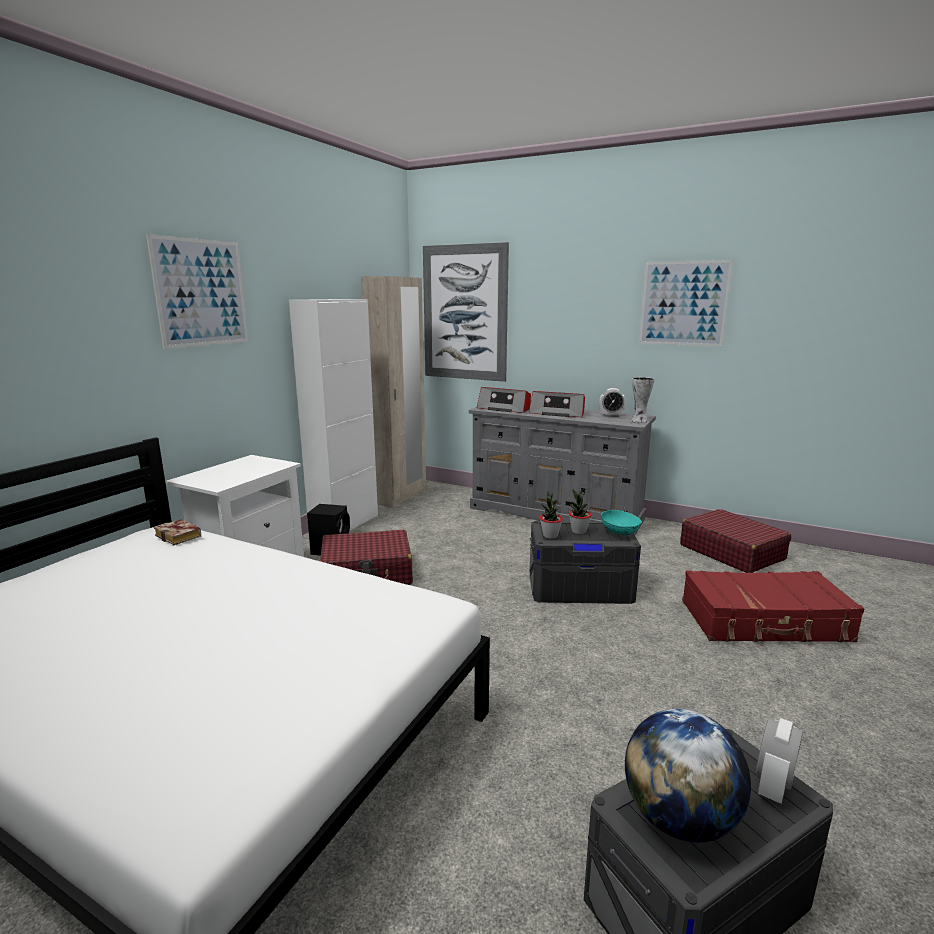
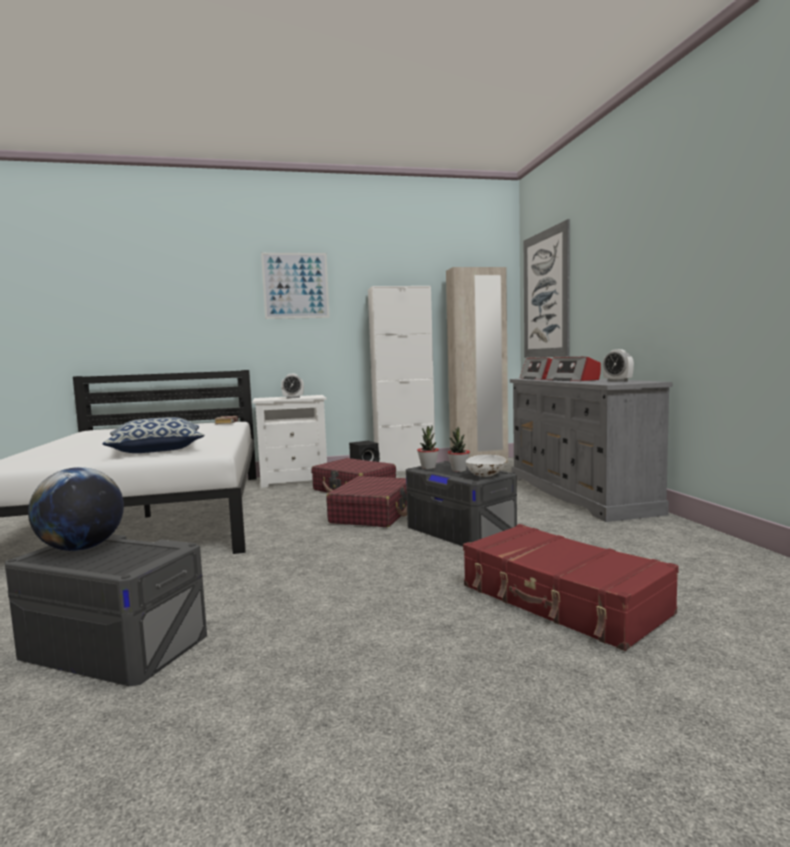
camera: 50 degrees right, 10 degrees down
turquoise bowl [601,510,642,535] -> white bowl [466,455,507,477]
vase [631,377,654,423] -> none
picture [639,260,733,347] -> none
red suitcase [680,509,791,573] -> red suitcase moved to [326,476,407,527]
alarm clock [756,718,803,804] -> alarm clock moved to [281,374,304,398]
none -> pillow [102,417,205,453]

